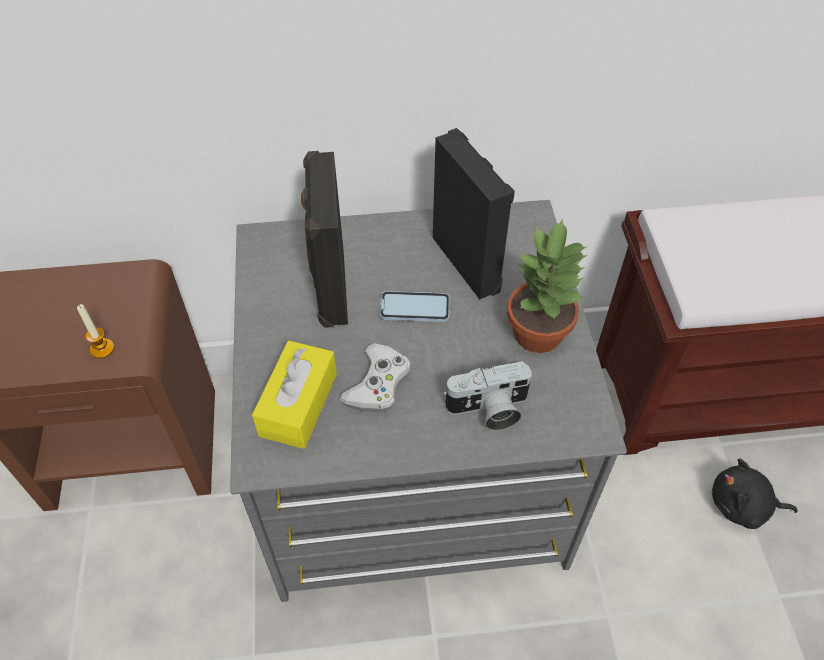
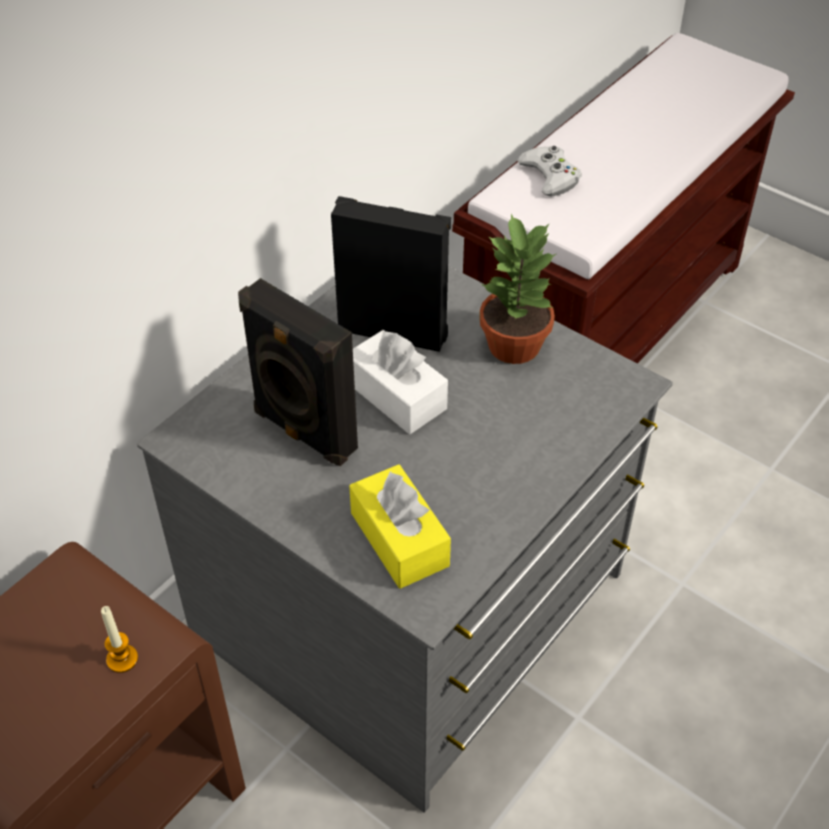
camera: 45 degrees left, 5 degrees down
white game controller [340,343,411,412] -> white game controller moved to [517,146,582,197]
phone [380,291,450,322] -> white tissue box [353,330,448,434]
camera [443,361,533,430] -> none
black plush toy [712,458,798,529] -> none

